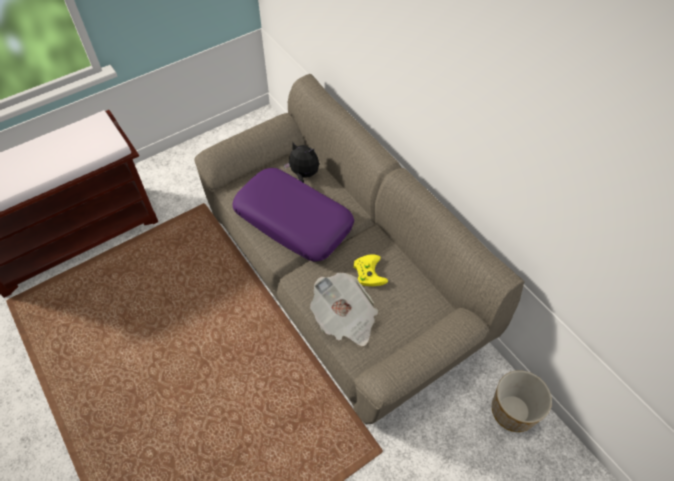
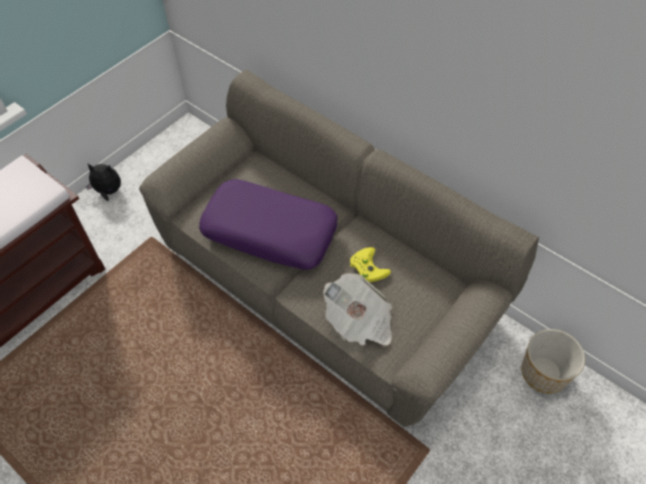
camera: 15 degrees left, 0 degrees up
plush toy [284,142,319,183] -> plush toy moved to [86,164,121,201]

